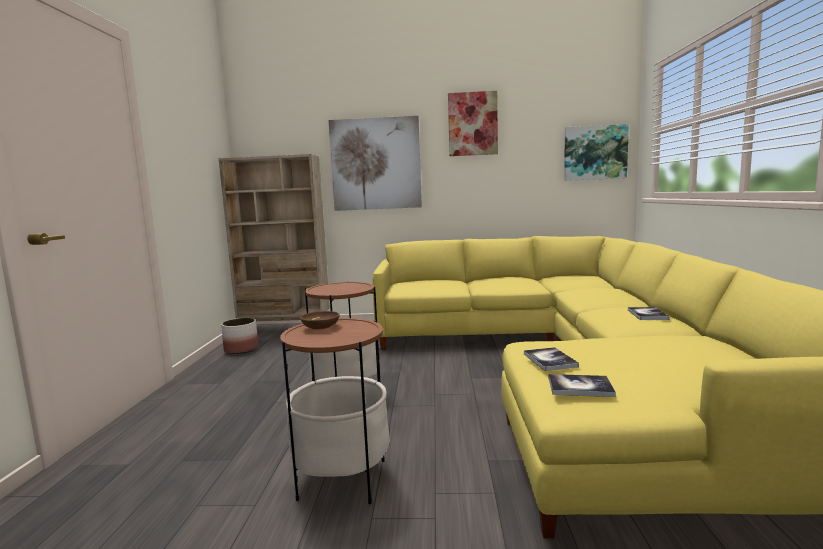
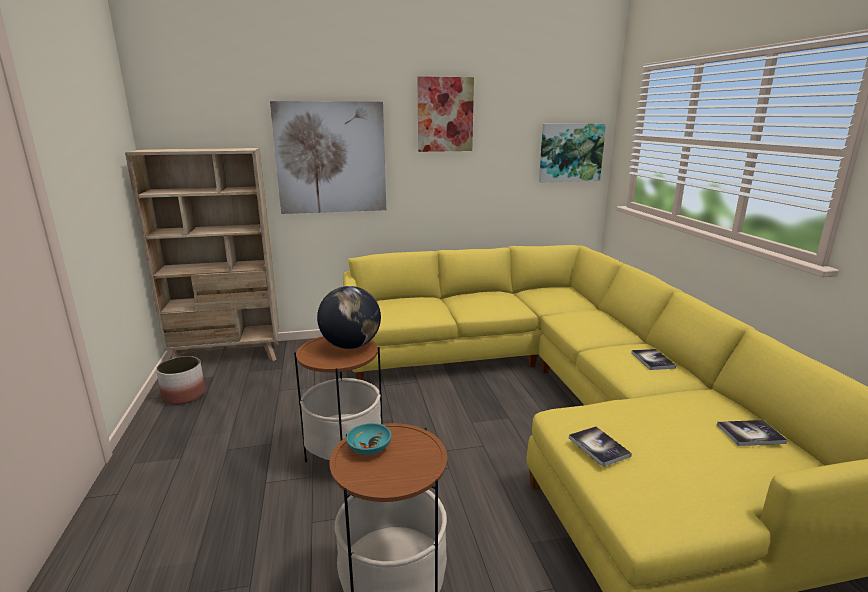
camera: 15 degrees left, 10 degrees up
brown bowl [300,311,340,330] -> turquoise bowl [346,423,391,455]
book [549,374,616,397] -> book moved to [717,420,787,446]
none -> globe [317,286,381,349]

